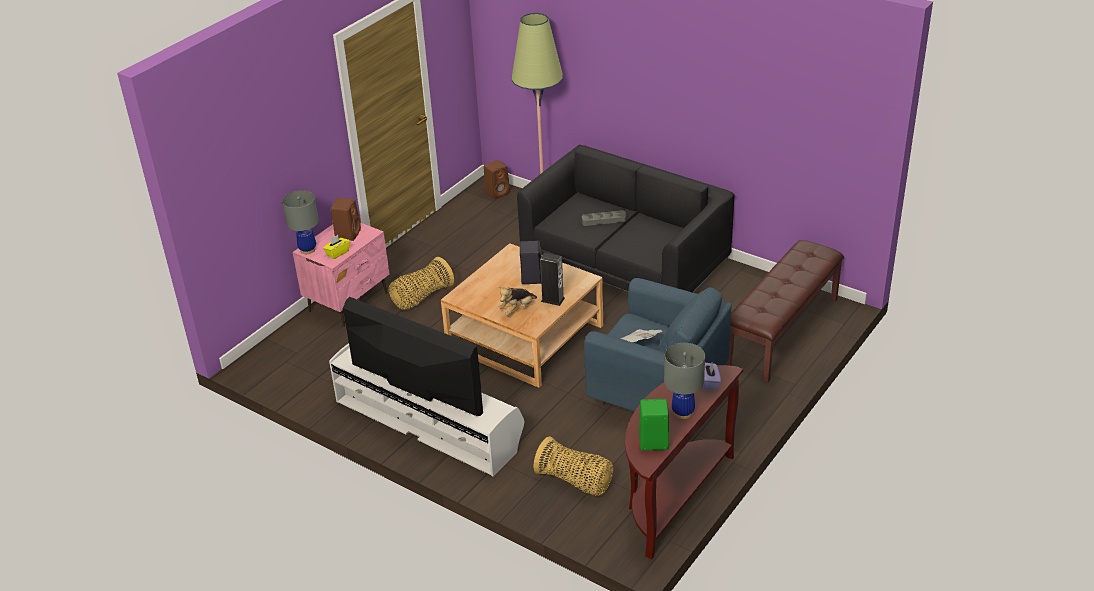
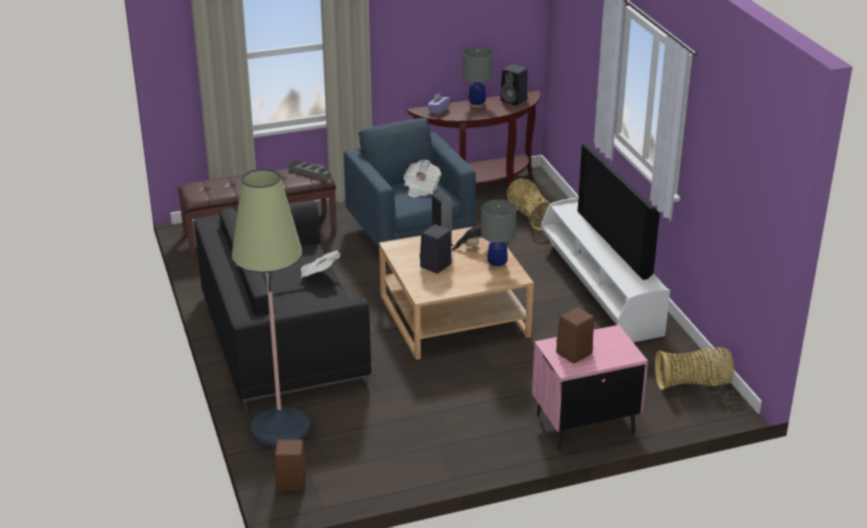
camera: 145 degrees left, 5 degrees down
grey table lamp [282,190,319,254] -> grey table lamp moved to [481,200,517,269]
yellow tissue box [323,235,350,259] -> none
basket [389,257,454,309] -> basket moved to [655,347,734,390]
grey tray [582,210,627,226] -> grey tray moved to [289,160,331,180]
green speaker [639,399,669,451] -> black speaker [500,64,528,106]
none -> newspaper [301,250,340,278]

